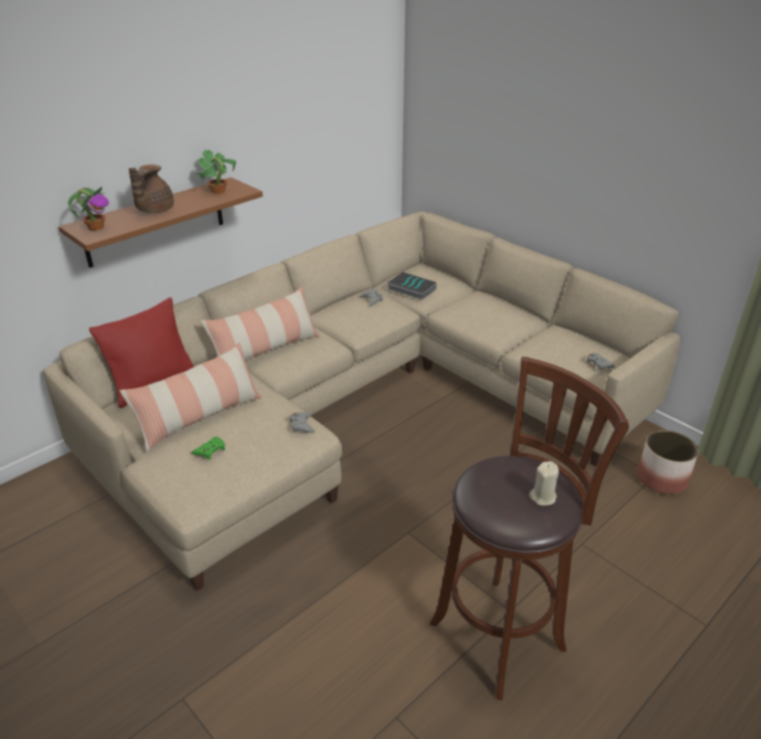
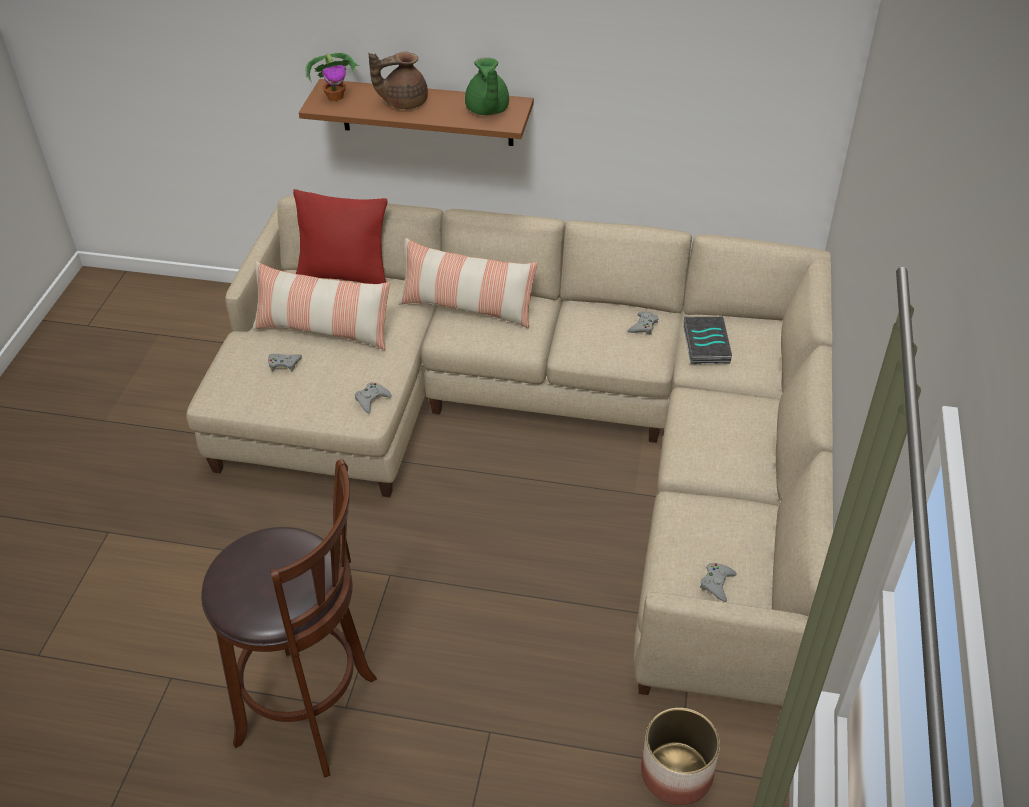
camera: 55 degrees right, 10 degrees up
green game controller [191,437,225,460] -> grey game controller [268,353,302,372]
potted plant [195,150,236,194] -> green teapot [465,58,509,115]
beige candle [529,461,559,506] -> none

